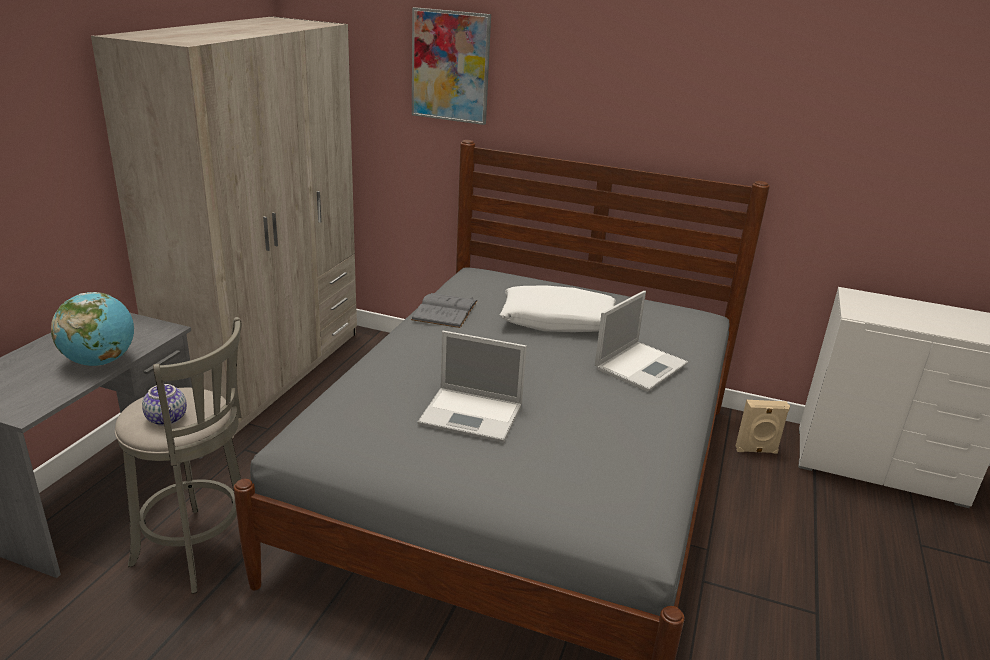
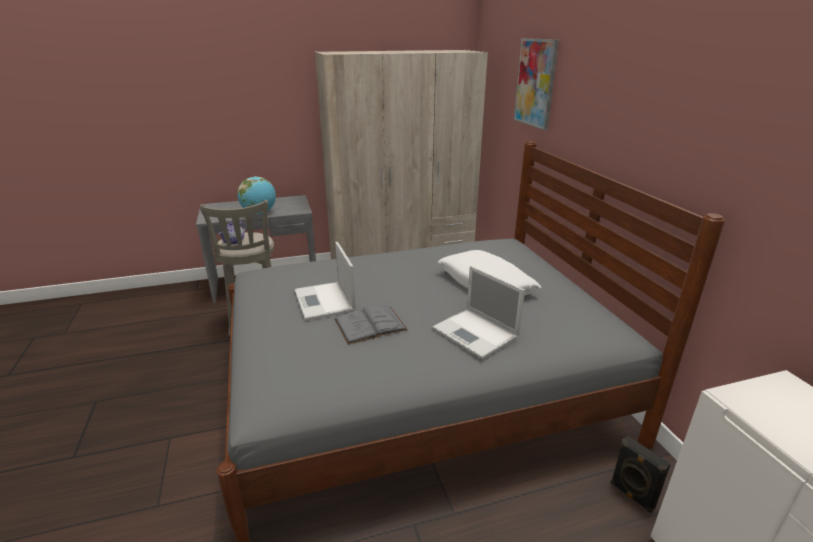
camera: 55 degrees right, 0 degrees up
grey book [411,293,477,328] -> grey book moved to [334,305,408,345]
laptop [595,291,688,392] -> laptop turned 45 degrees clockwise [432,266,525,359]
beige speaker [736,400,790,454] -> black speaker [610,436,671,513]

